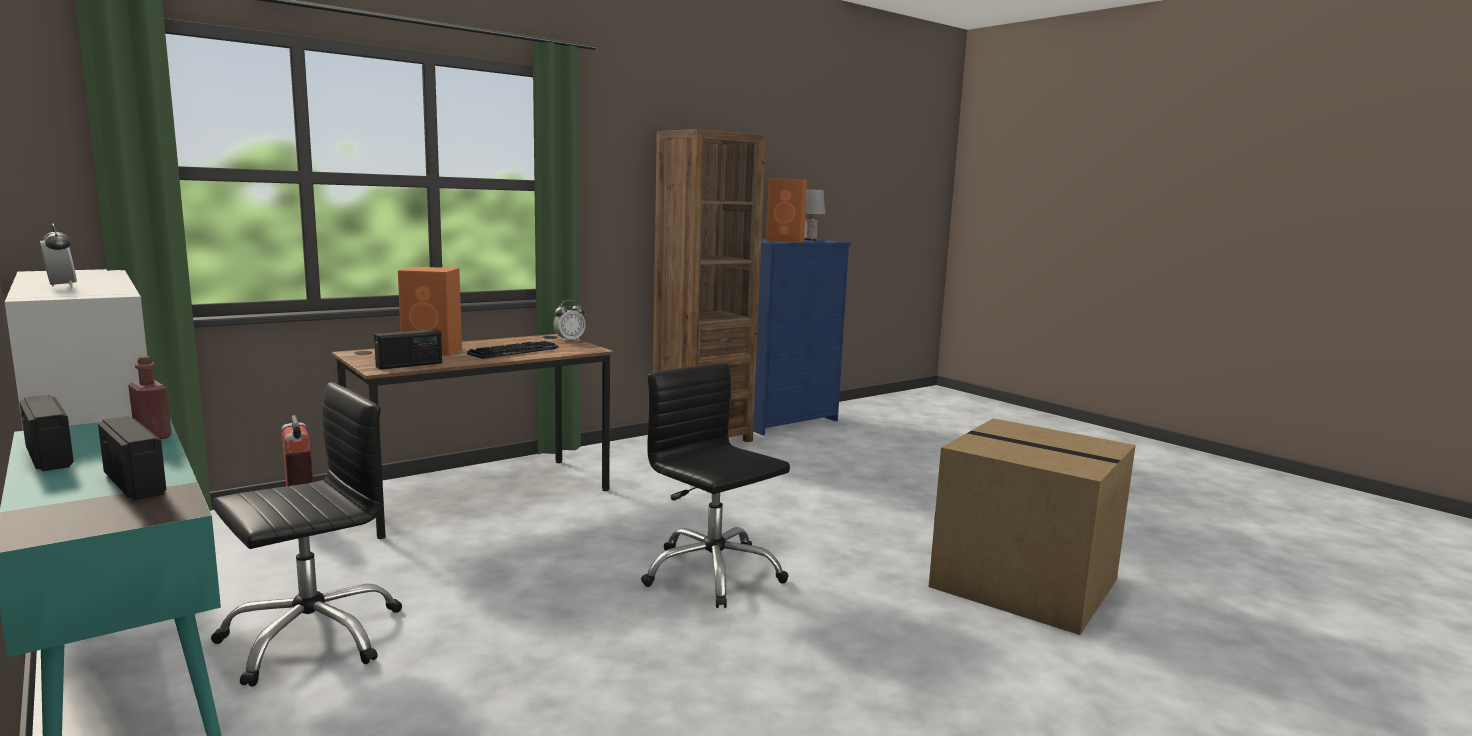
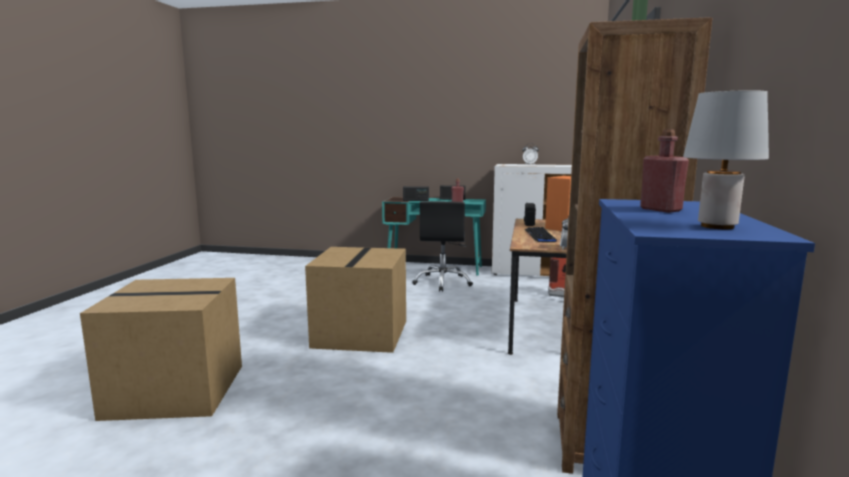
camera: 140 degrees right, 0 degrees up
black office chair [641,362,790,608] -> cardboard box [305,247,406,353]
orange speaker [766,178,807,243] -> red bottle [640,130,689,213]

